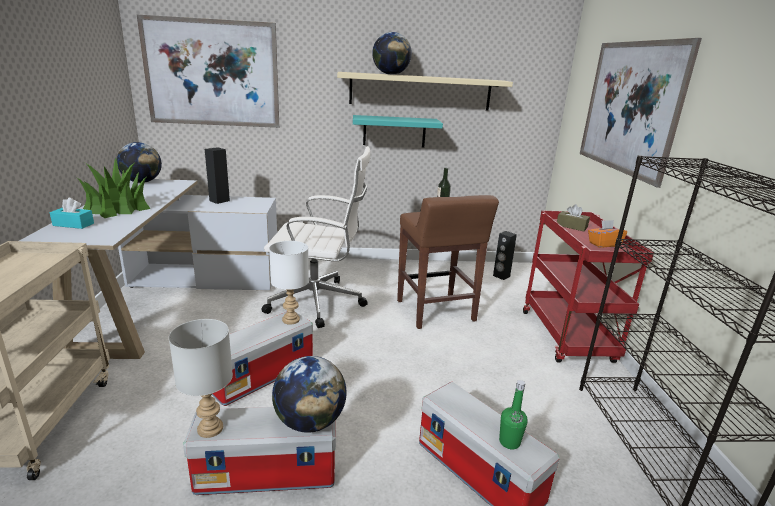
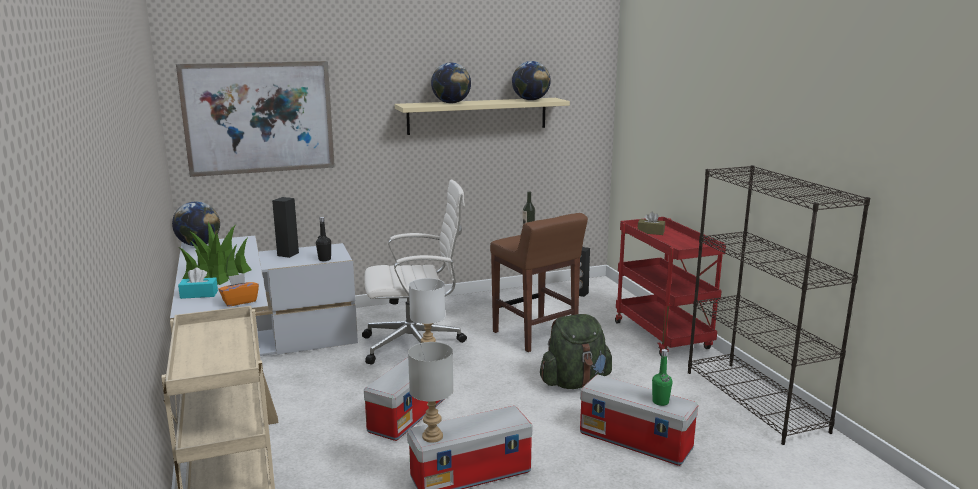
camera: 15 degrees left, 5 degrees down
globe [272,356,347,433] -> globe moved to [512,61,551,101]
turquoise shelf [353,115,443,148] -> none
picture [580,38,702,188] -> none
orange tissue box [588,220,627,248] -> orange tissue box moved to [218,274,259,307]
none -> black bottle [316,217,331,261]
none -> green backpack [540,314,612,389]

